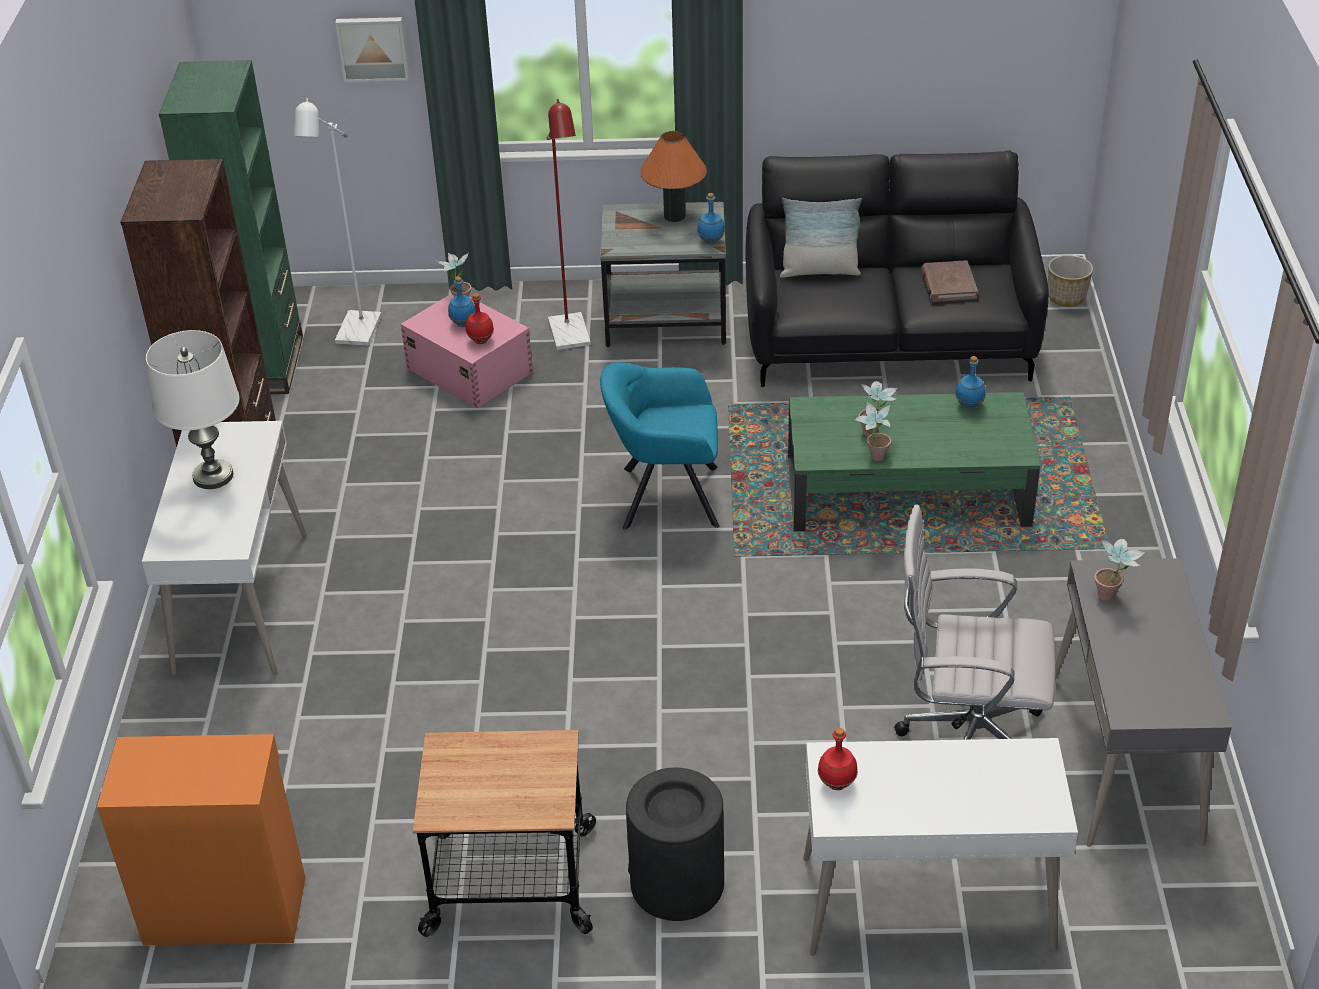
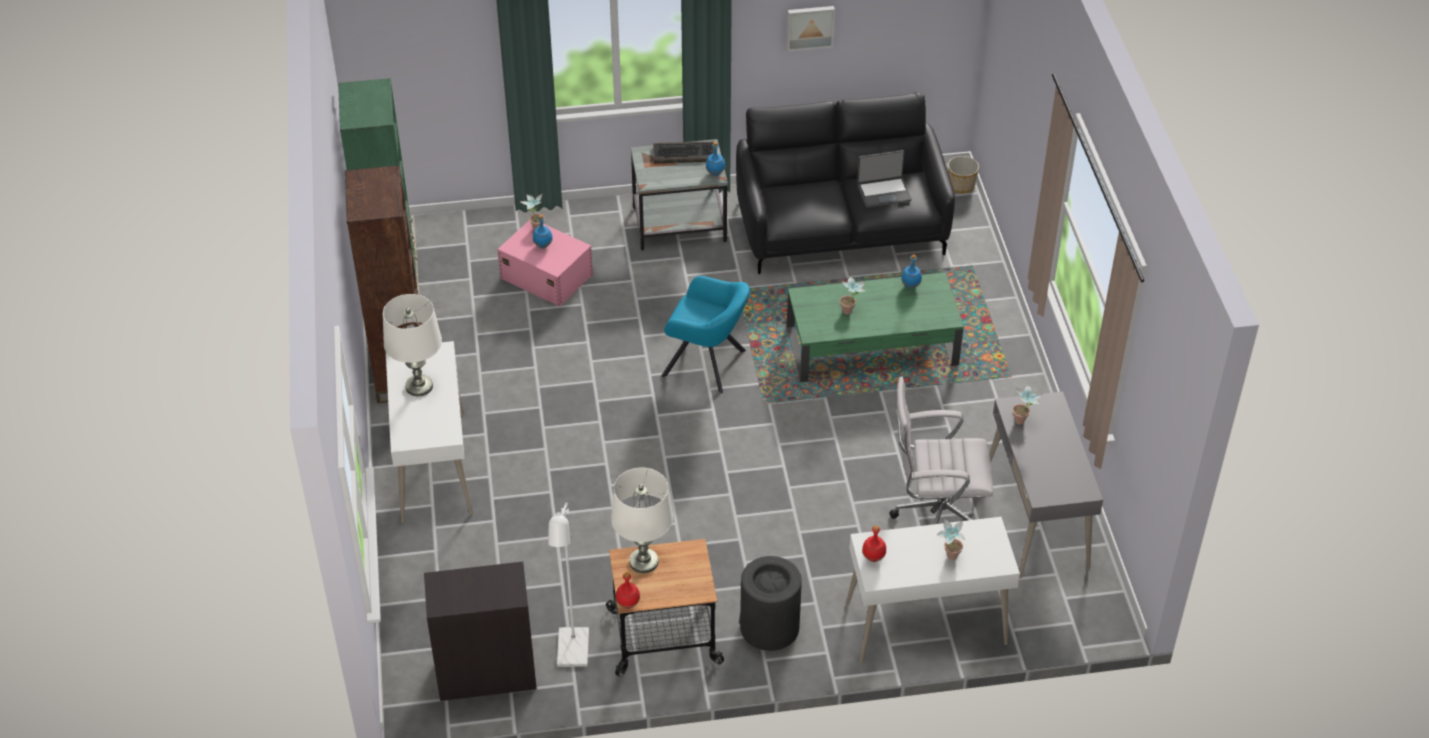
camera: 10 degrees left, 5 degrees up
orange cabinet [97,734,305,945] -> black cabinet [424,562,537,701]
white floor lamp [294,98,382,346] -> white floor lamp moved to [548,503,589,667]
picture [335,17,409,82] -> picture moved to [787,6,835,51]
red bottle [466,293,494,344] -> red bottle moved to [616,572,640,609]
red floor lamp [547,99,591,350] -> none
turquoise armchair [600,362,719,530] -> turquoise armchair turned 150 degrees counterclockwise [661,276,750,394]
orange table lamp [640,131,707,222] -> keyboard [653,141,714,163]
pillow [780,198,862,278] -> none
potted plant [855,402,891,461] -> potted plant moved to [937,519,965,560]
brown book [921,260,978,302] -> laptop [857,150,912,208]
none -> white table lamp [611,467,673,573]

